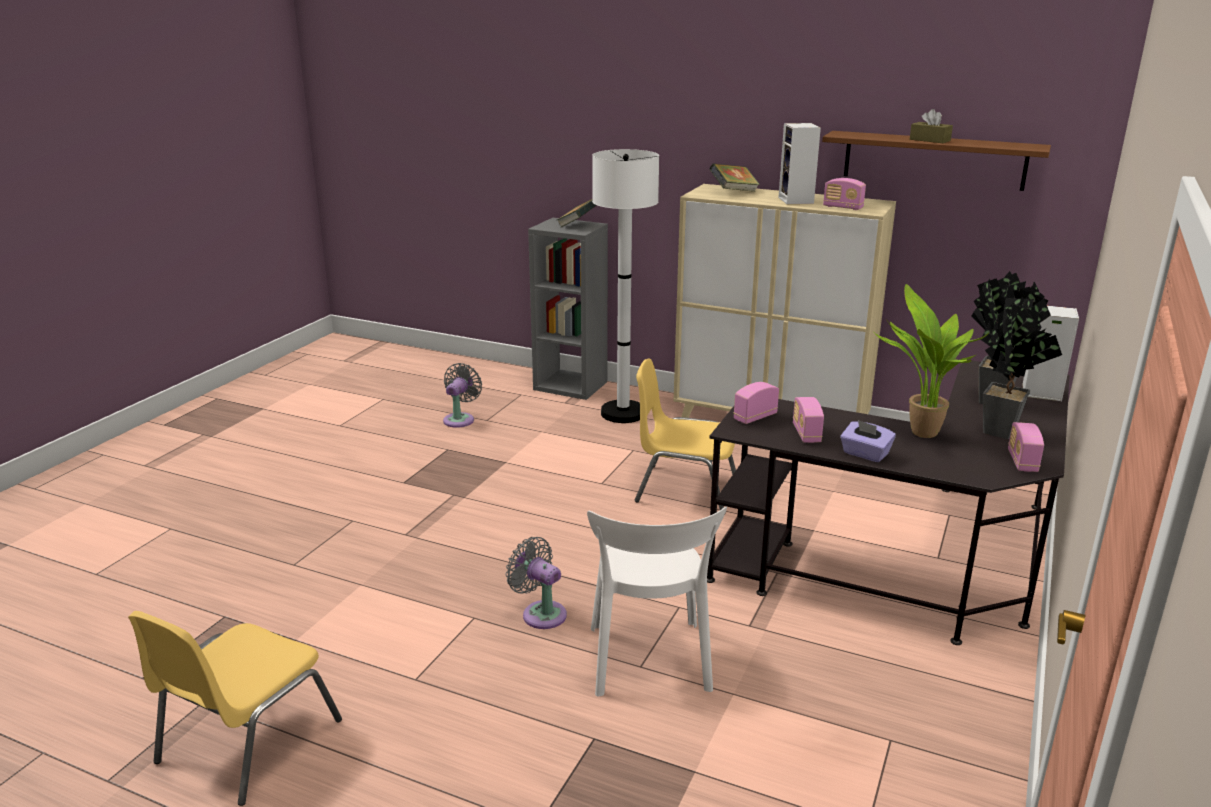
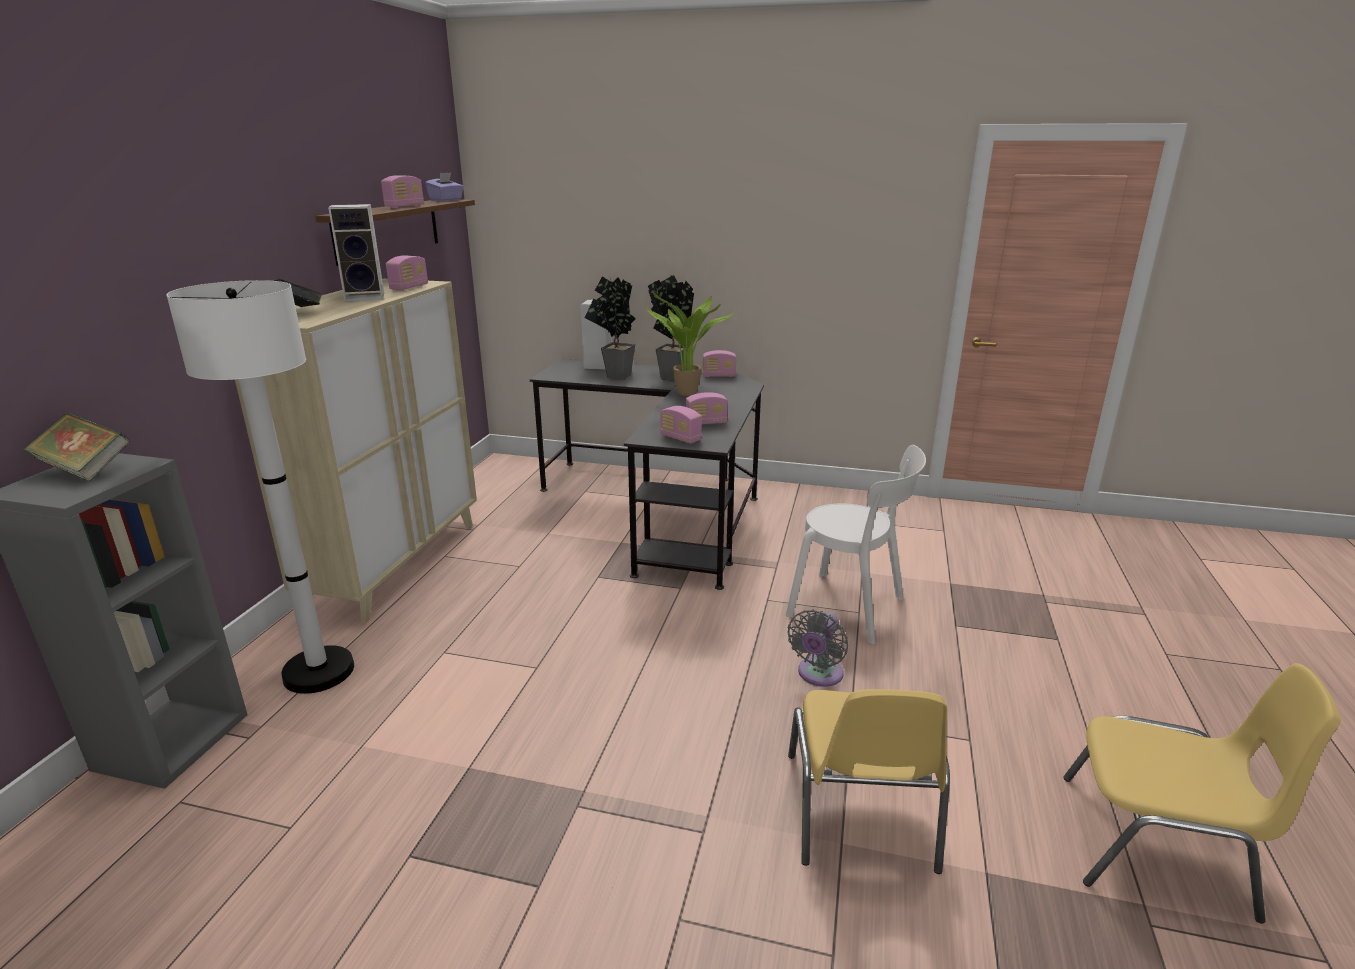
camera: 100 degrees left, 0 degrees up
grey fan [443,363,482,428] -> none
white chair [587,507,727,697] -> white chair turned 45 degrees clockwise [786,445,926,644]
yellow chair [635,358,736,514] -> yellow chair moved to [788,689,950,874]
purple tissue box [840,420,896,463] -> purple tissue box moved to [425,173,464,201]
brown tissue box [910,109,953,143] -> radio [381,175,424,208]

